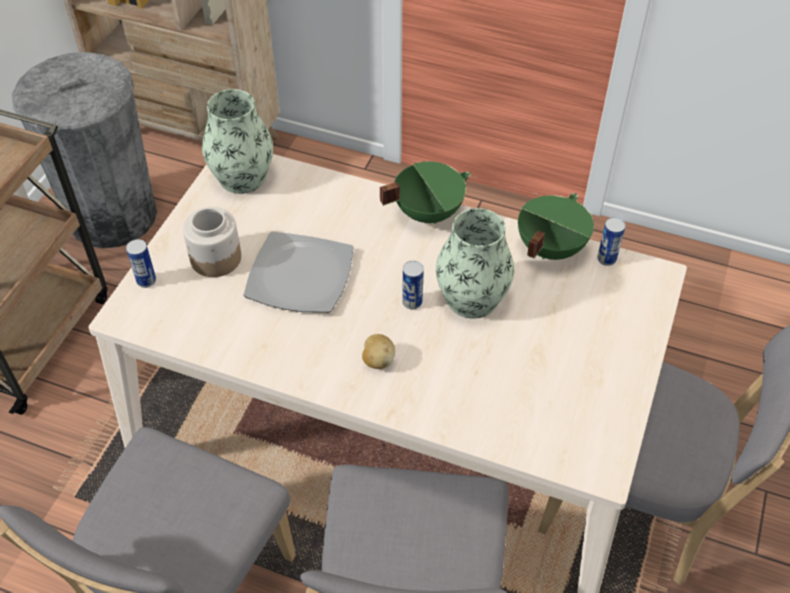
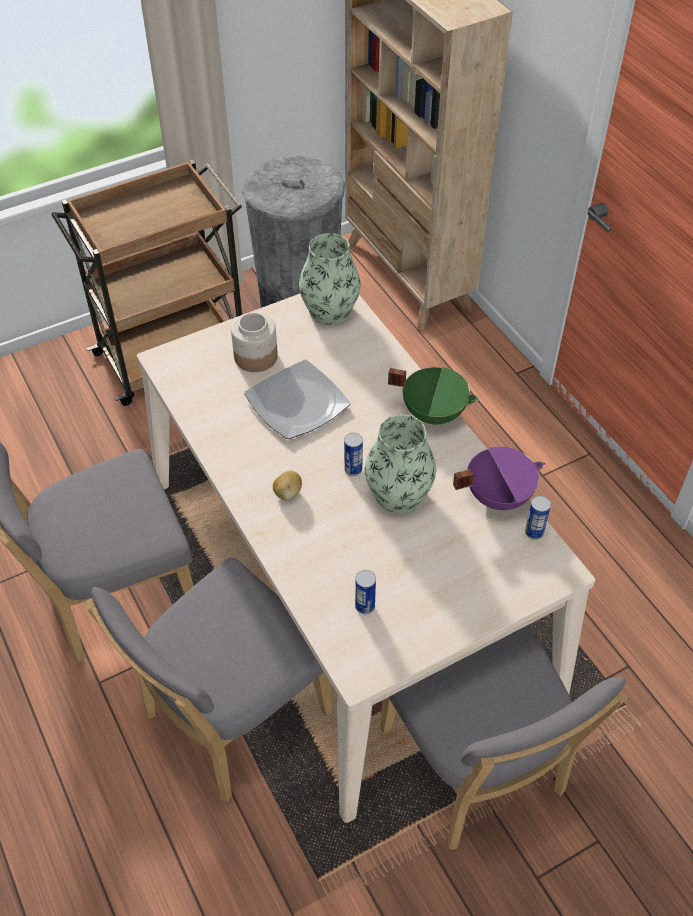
camera: 40 degrees right, 0 degrees up
can [126,239,156,288] -> can moved to [355,570,376,614]
green cooking pot [518,193,594,260] -> purple cooking pot [453,446,545,510]

